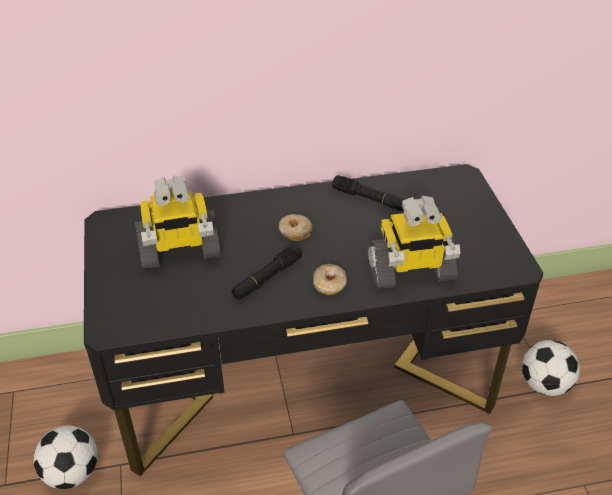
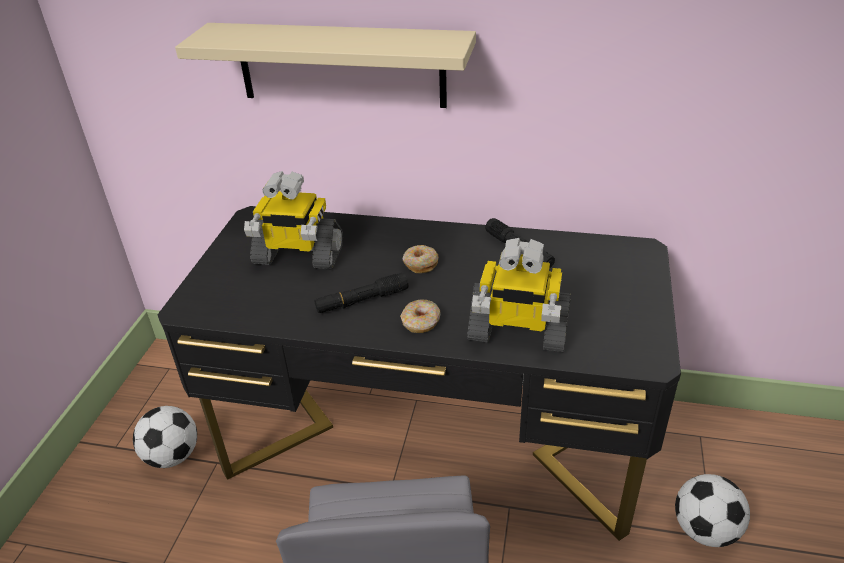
camera: 25 degrees right, 5 degrees down
none -> beige shelf [175,23,476,108]

